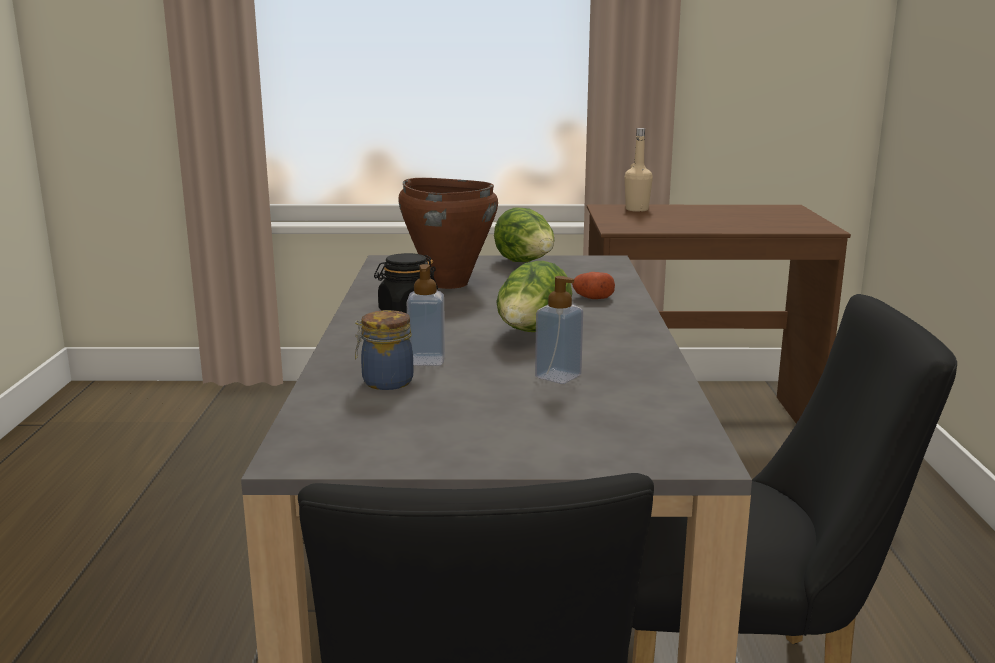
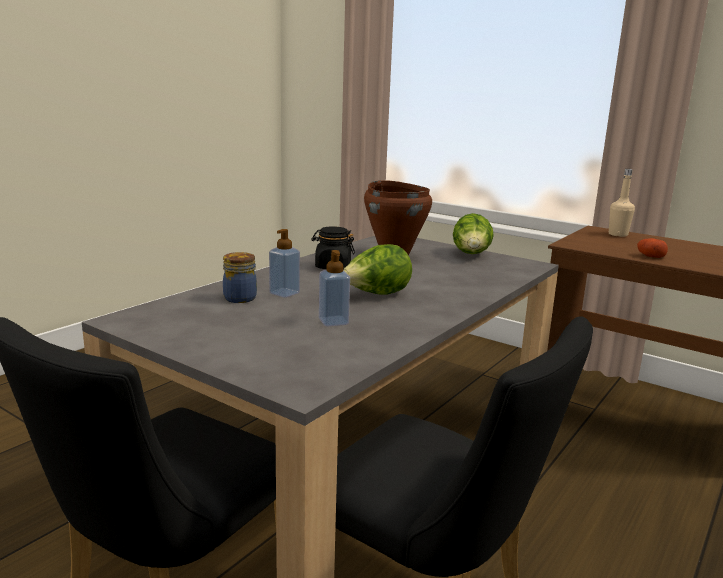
camera: 35 degrees right, 0 degrees up
potato [572,272,615,299] -> potato moved to [637,238,668,258]

